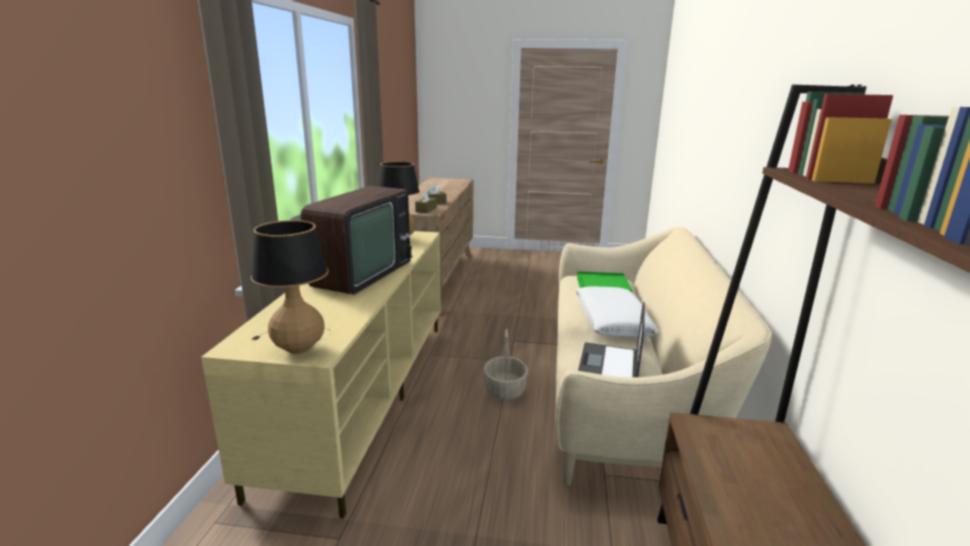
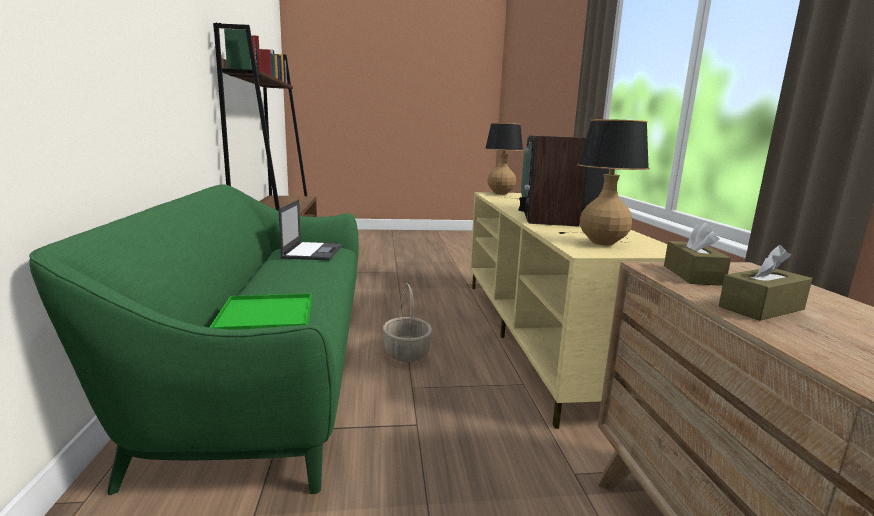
camera: 165 degrees right, 5 degrees down
beige sofa [555,227,772,485] -> green sofa [29,184,359,495]
white pillow [575,286,659,337] -> none

